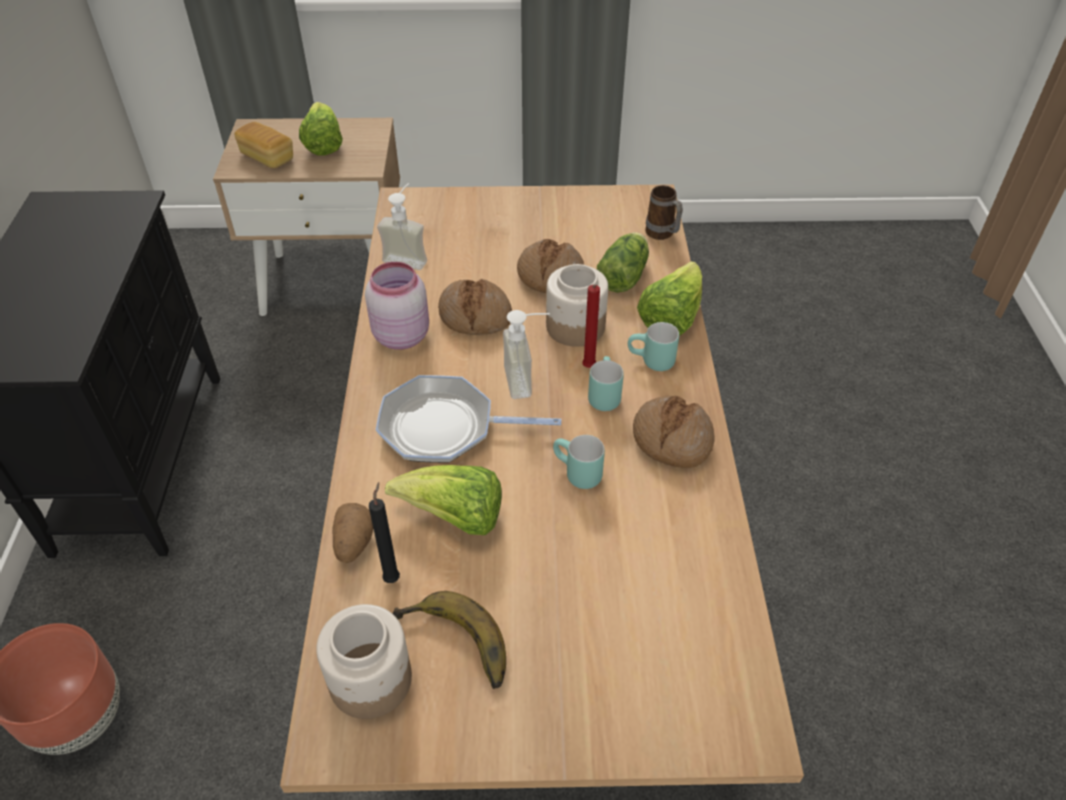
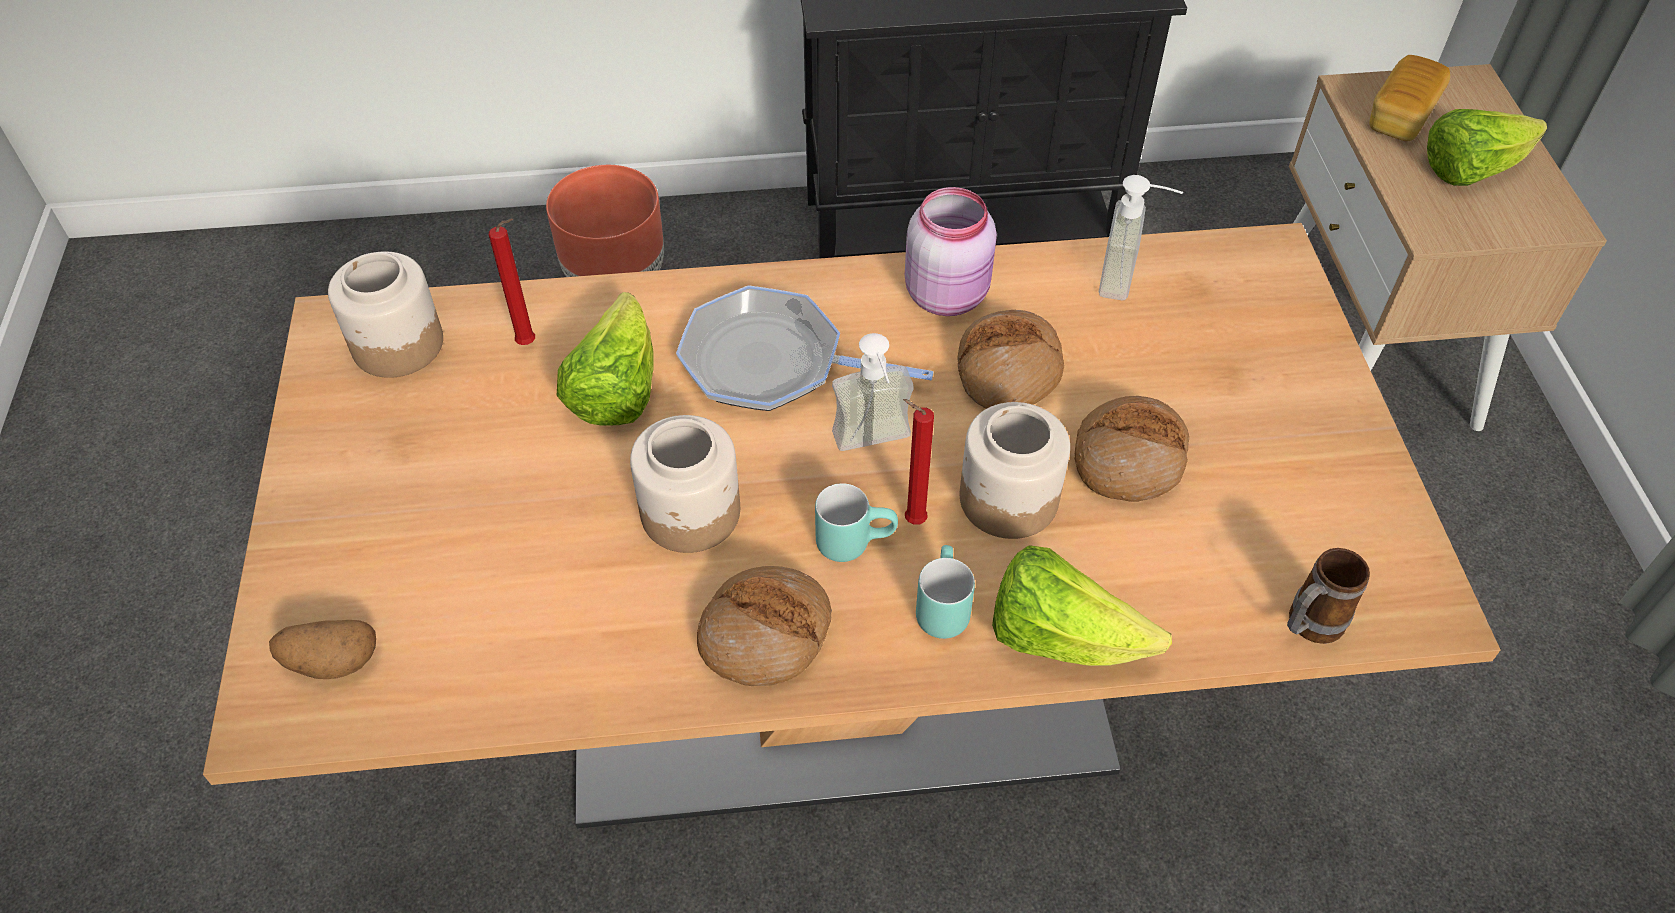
camera: 85 degrees right, 5 degrees up
potato [333,503,373,563] -> potato moved to [269,620,376,679]
black candle [369,482,400,583] -> red candle [489,219,535,345]
frying pan [376,375,561,463] -> frying pan turned 75 degrees counterclockwise [676,285,934,411]
banana [392,591,506,689] -> none
turquoise mug [553,435,605,489] -> jar [630,415,740,553]
lettuce [597,232,649,293] -> none

